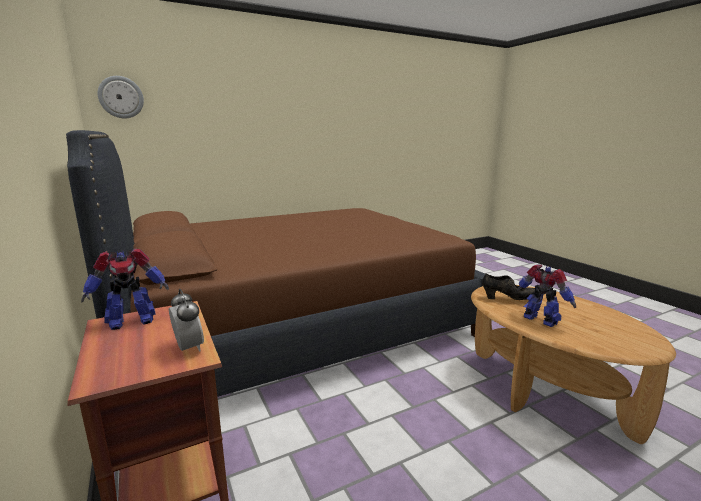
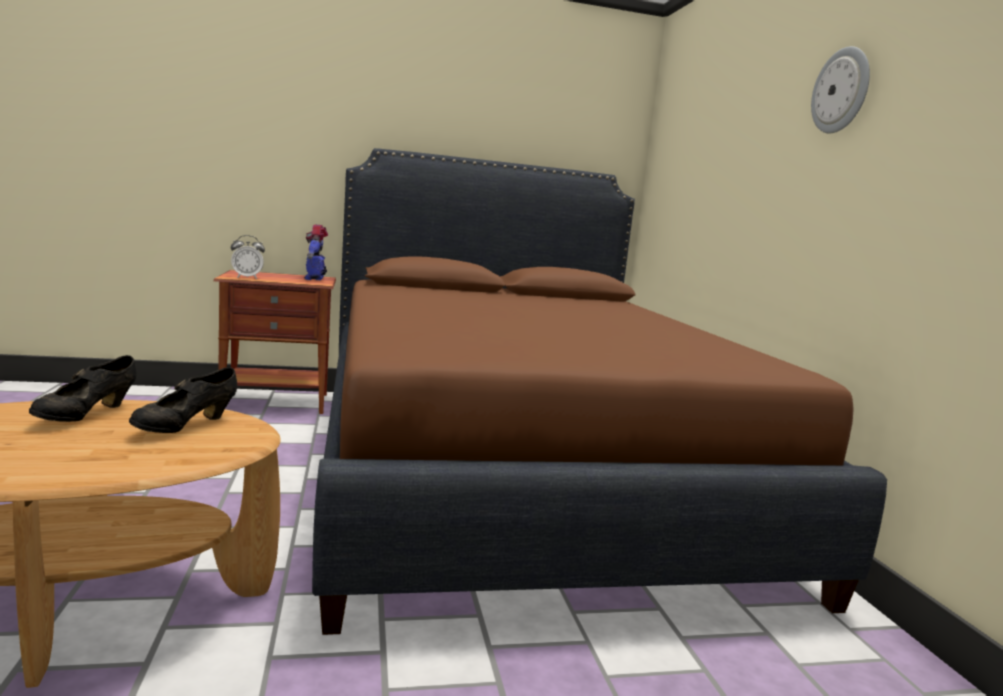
camera: 105 degrees right, 5 degrees down
wall clock [98,76,144,118] -> wall clock moved to [811,46,870,133]
toy robot [517,264,576,327] -> black shoe [29,355,137,422]

